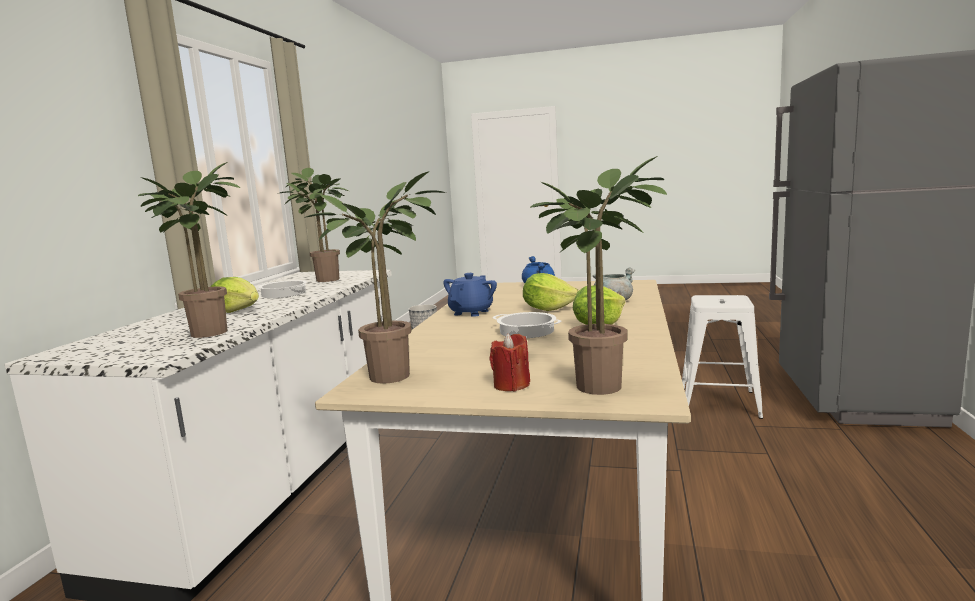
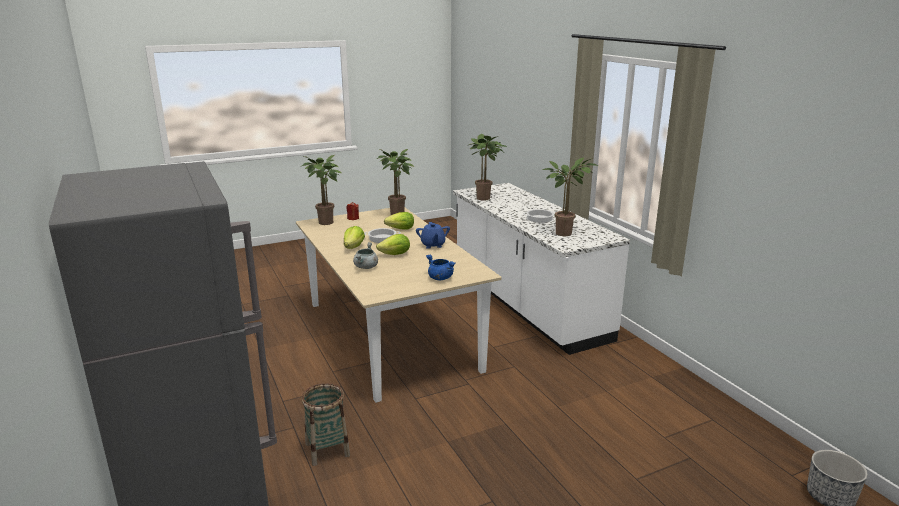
camera: 140 degrees right, 10 degrees up
lettuce [211,277,259,313] -> lettuce moved to [384,212,414,230]
white stool [682,295,763,419] -> basket [302,383,350,466]

